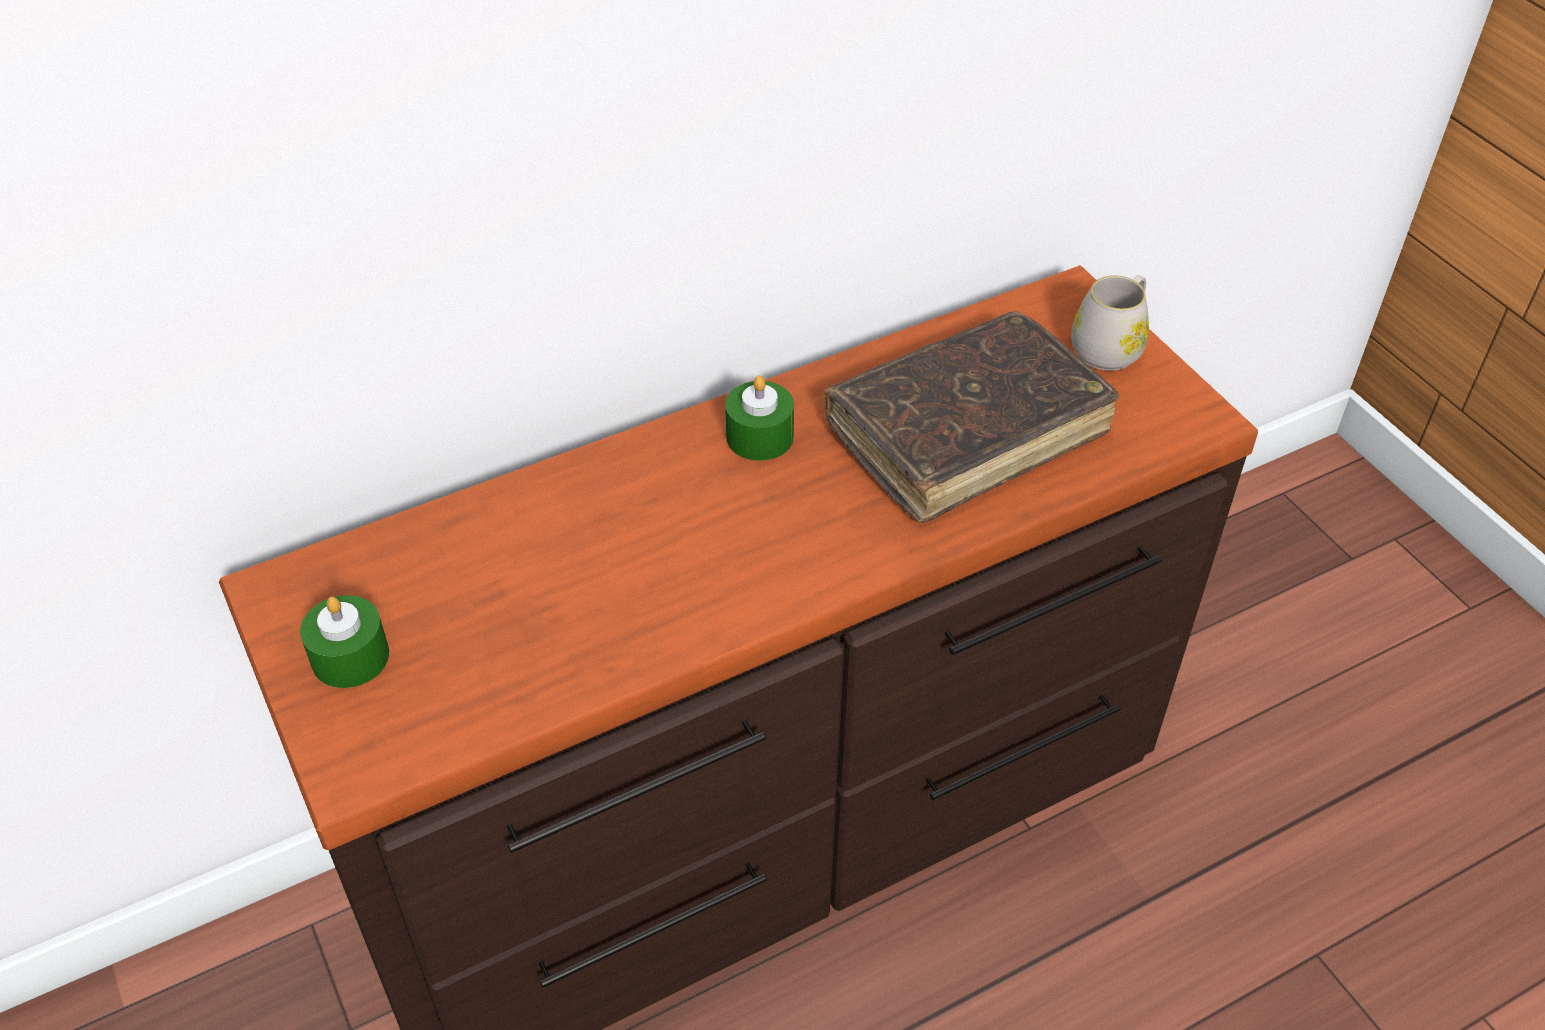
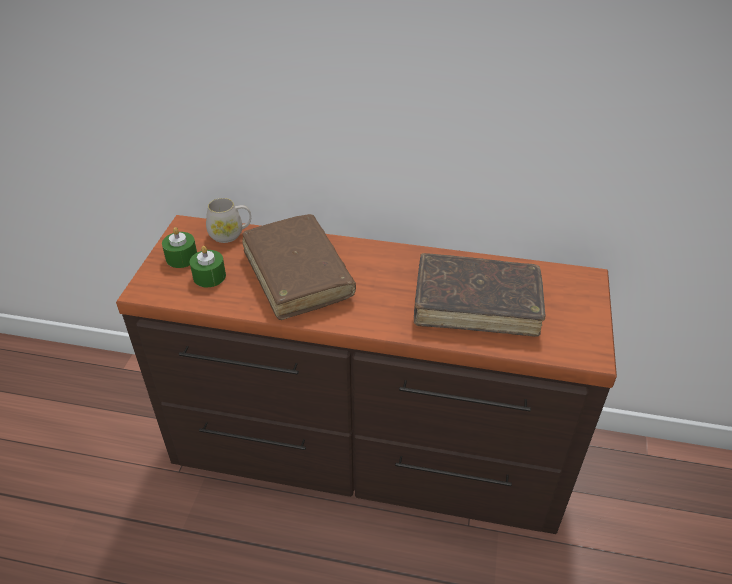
camera: 40 degrees right, 5 degrees down
green candle [725,375,794,461] -> green candle moved to [190,246,226,287]
white mug [1071,275,1149,371] -> white mug moved to [206,198,251,243]
none -> brown book [242,214,356,320]

